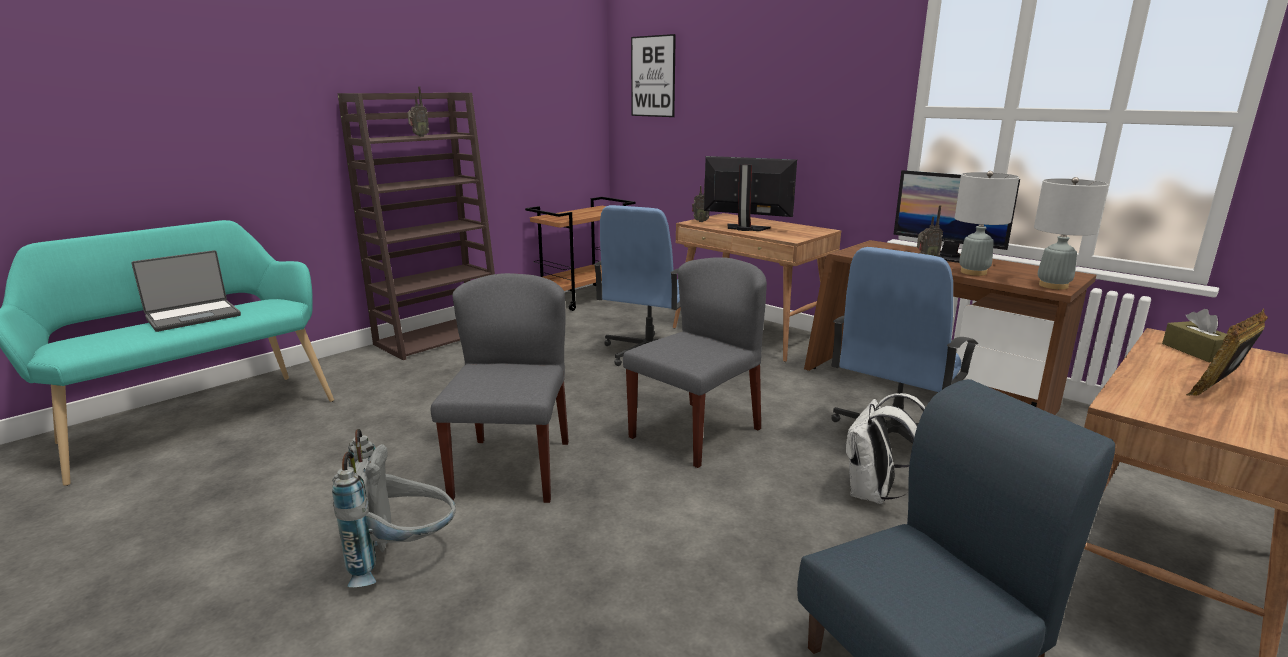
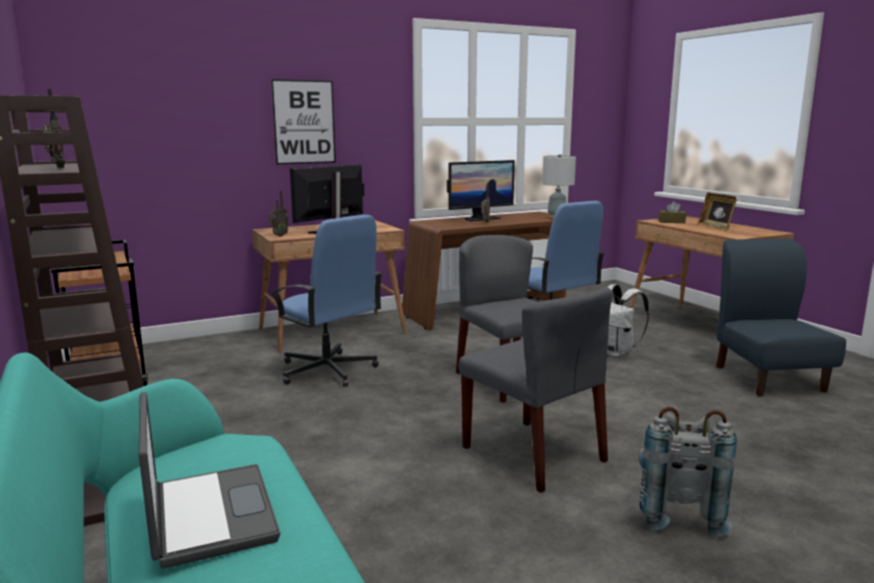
camera: 70 degrees left, 5 degrees down
grey chair [431,273,569,503] -> grey chair turned 150 degrees counterclockwise [459,287,612,493]
picture [631,34,676,117] -> picture moved to [271,79,336,164]
grey table lamp [955,171,1019,276] -> none

